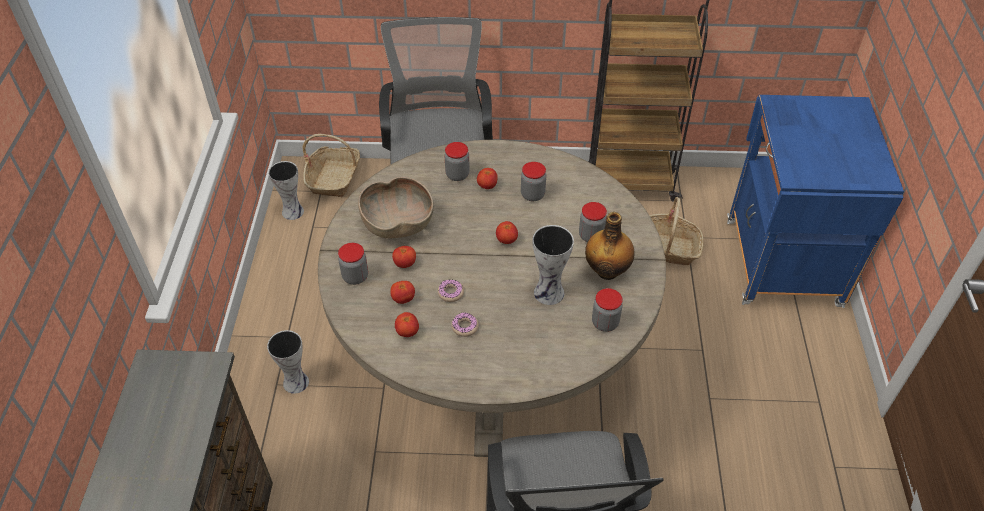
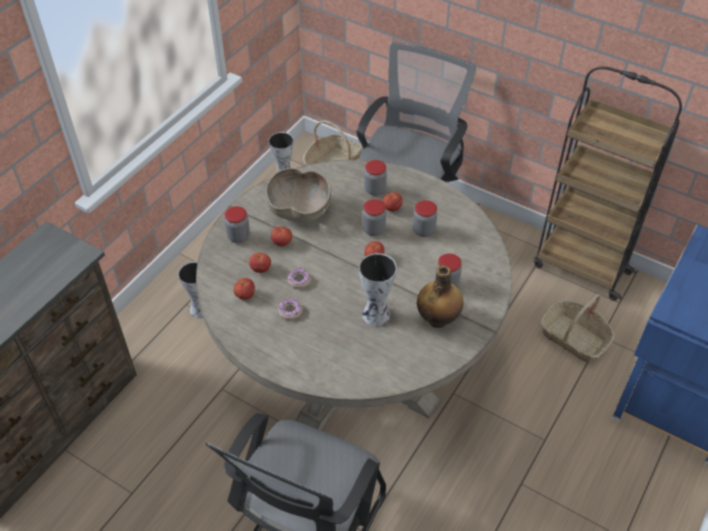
camera: 30 degrees right, 0 degrees up
jar [592,288,623,332] -> jar moved to [363,199,386,236]

